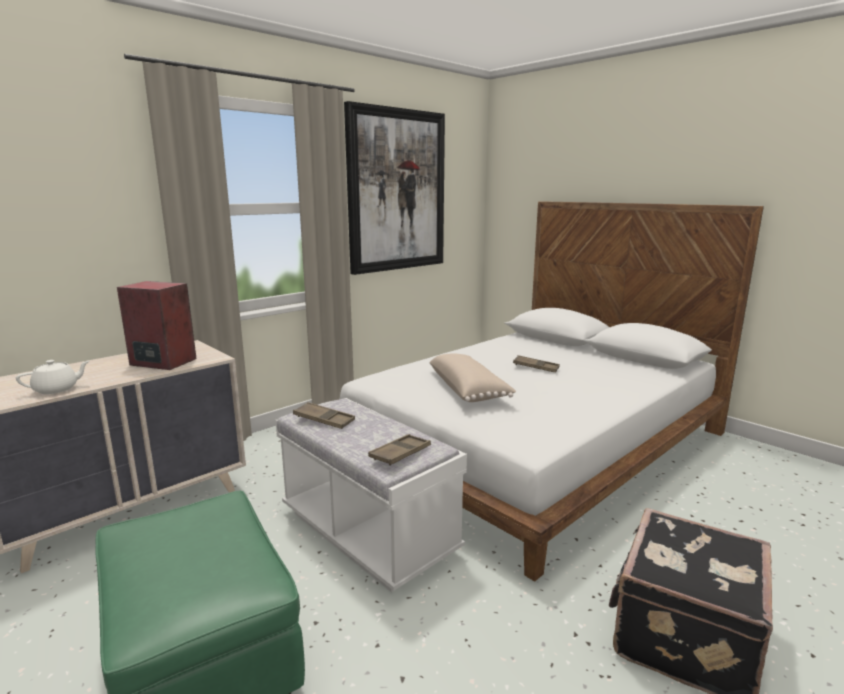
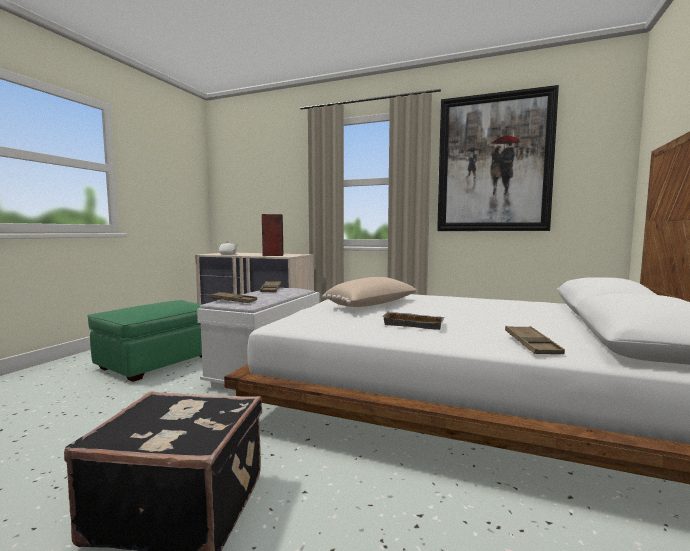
camera: 65 degrees right, 10 degrees down
brown tray [513,355,560,372] -> brown tray moved to [505,326,565,354]
none -> grey tray [381,312,445,330]

